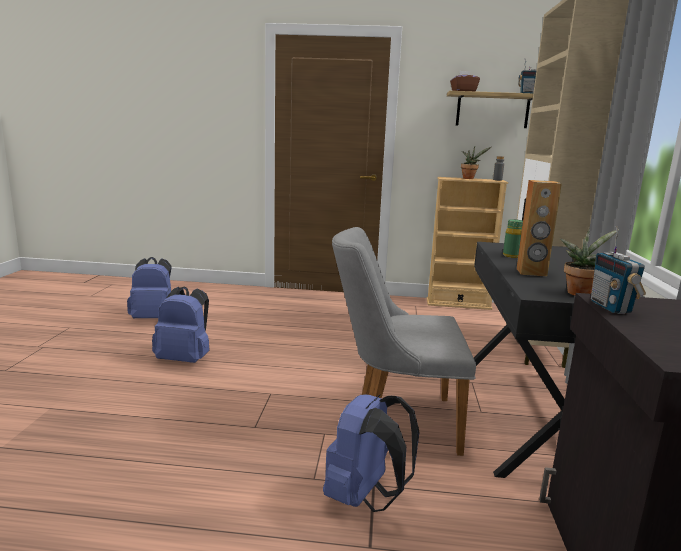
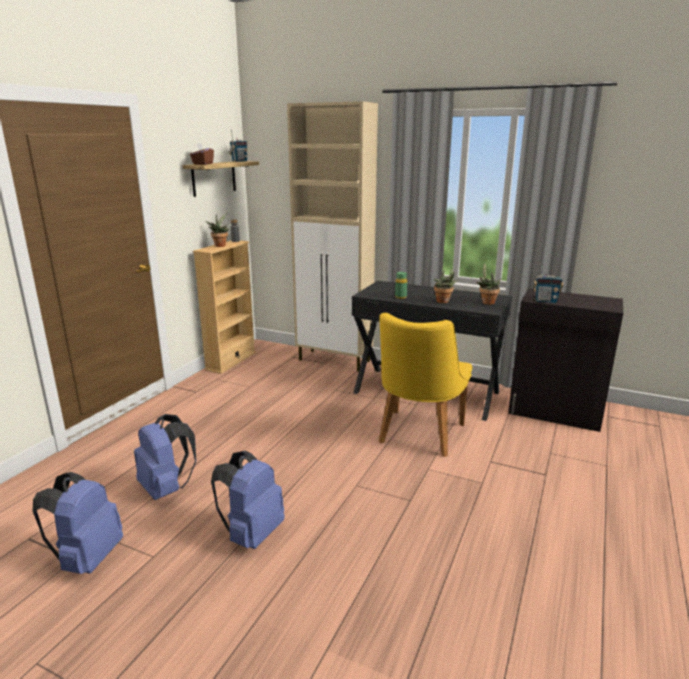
camera: 70 degrees left, 5 degrees up
blue backpack [323,394,419,512] -> blue backpack moved to [134,414,196,500]
grey chair [332,227,476,456] -> yellow chair [379,313,472,457]
brown speaker [516,180,562,277] -> potted plant [434,268,457,303]

